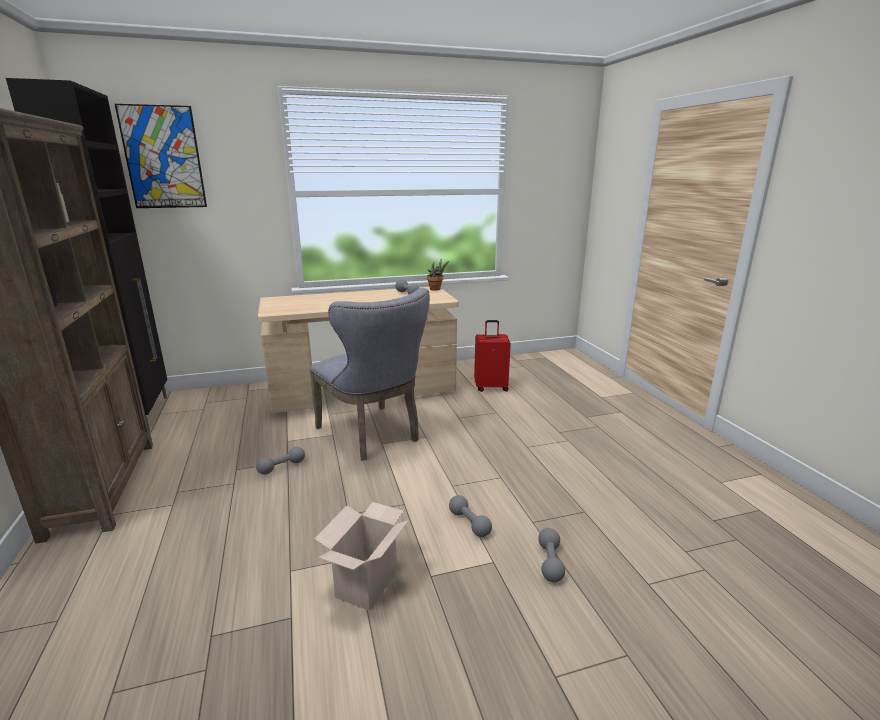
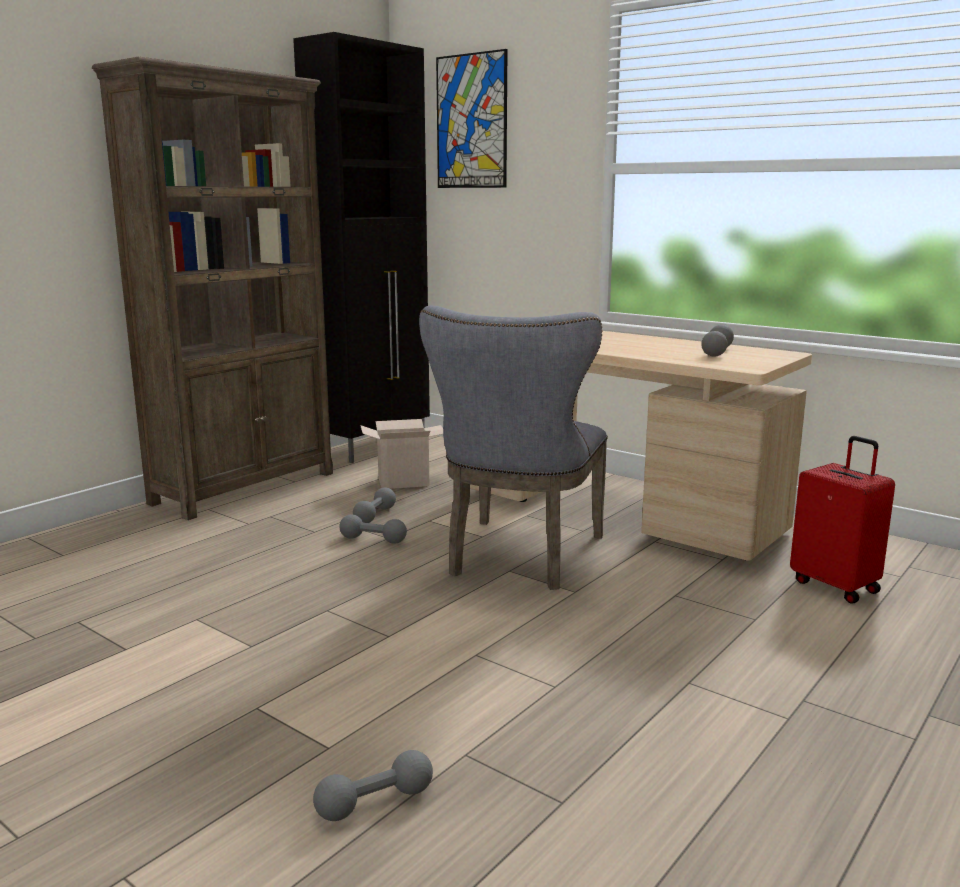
camera: 55 degrees right, 5 degrees down
cardboard box [314,502,409,611] -> cardboard box moved to [360,419,443,489]
potted plant [427,260,449,291] -> none
grey dumbbell [449,495,492,537] -> grey dumbbell moved to [353,488,396,523]

